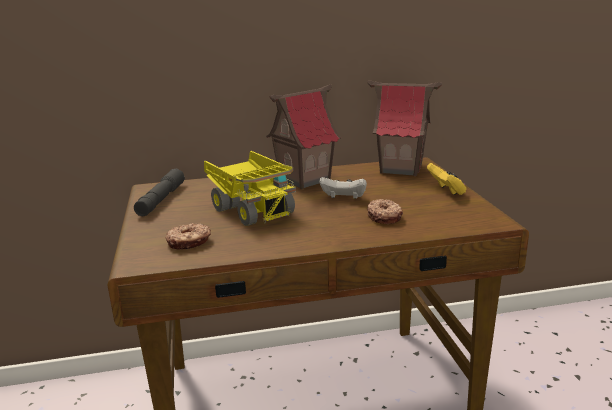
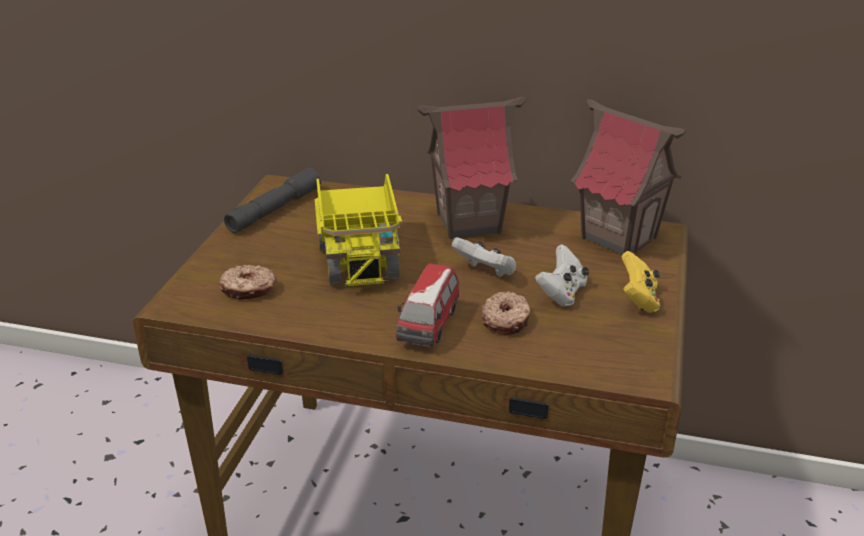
camera: 25 degrees right, 10 degrees up
none -> toy car [396,263,459,347]
none -> white game controller [535,244,589,307]

